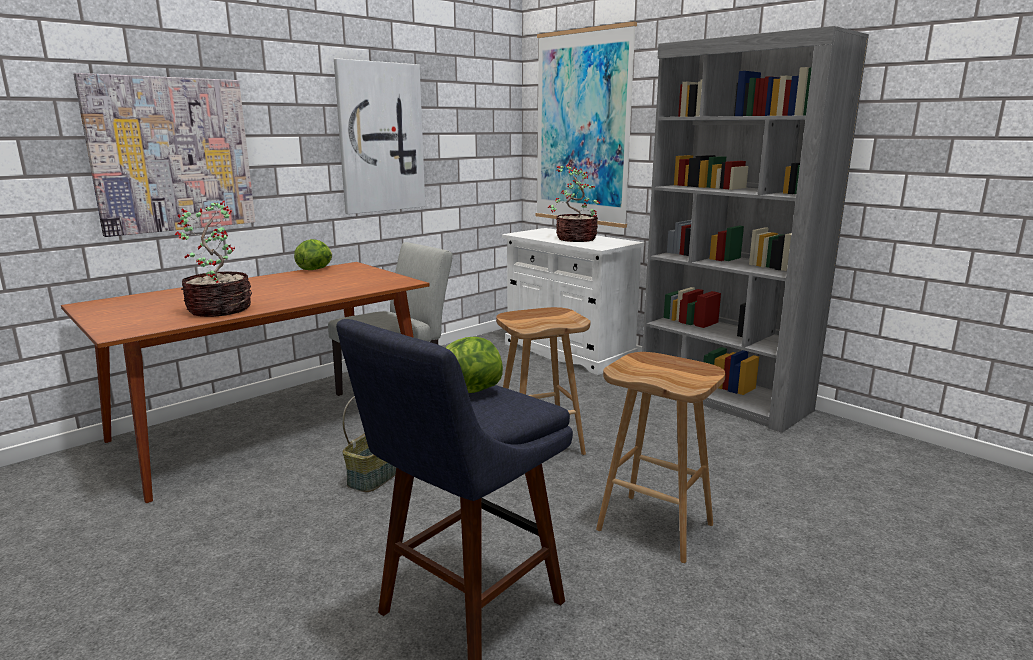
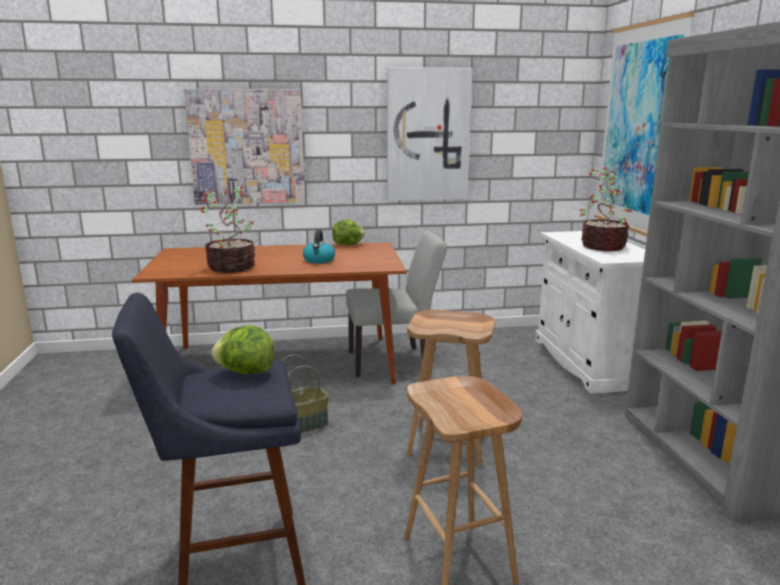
camera: 35 degrees right, 0 degrees up
none -> kettle [303,230,335,264]

